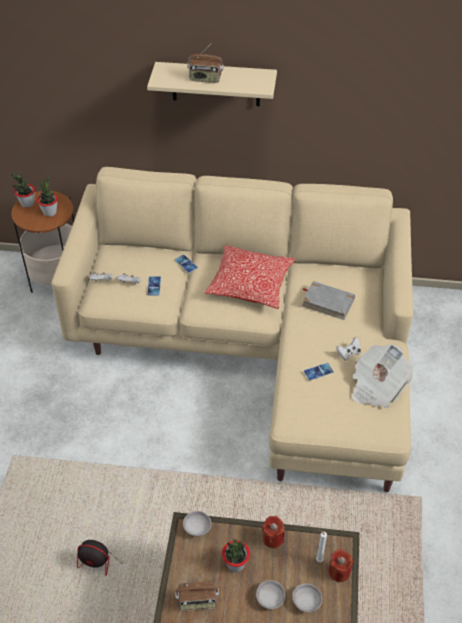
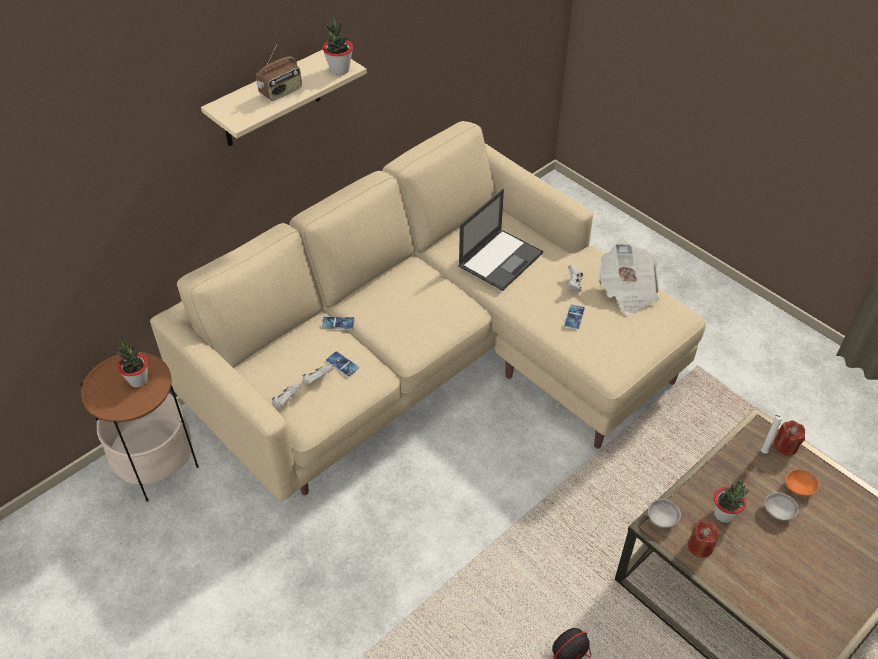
camera: 50 degrees left, 0 degrees up
potted plant [11,172,35,208] -> potted plant moved to [323,18,353,75]
radio [175,575,219,611] -> none
pillow [205,245,295,309] -> none
red candle [262,516,285,548] -> red candle moved to [688,520,719,558]
grey bowl [292,584,322,612] -> orange bowl [786,469,819,496]
grey book [302,281,355,320] -> laptop [458,189,543,291]

